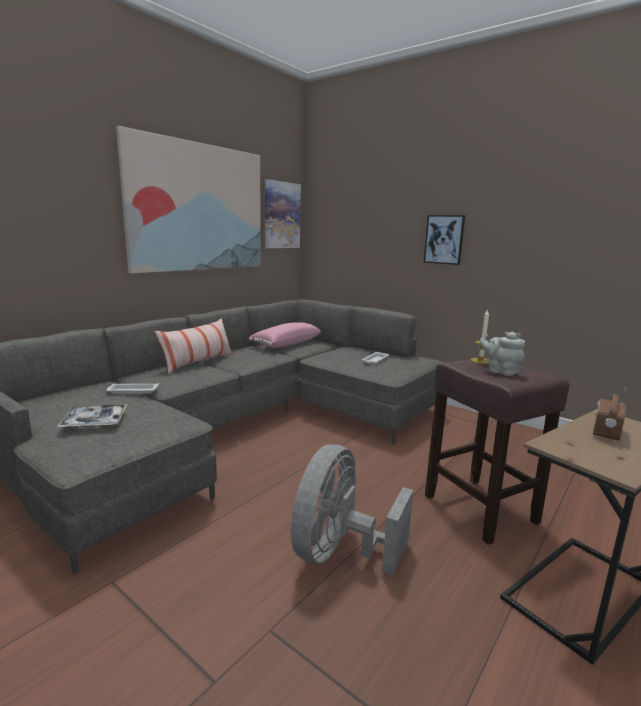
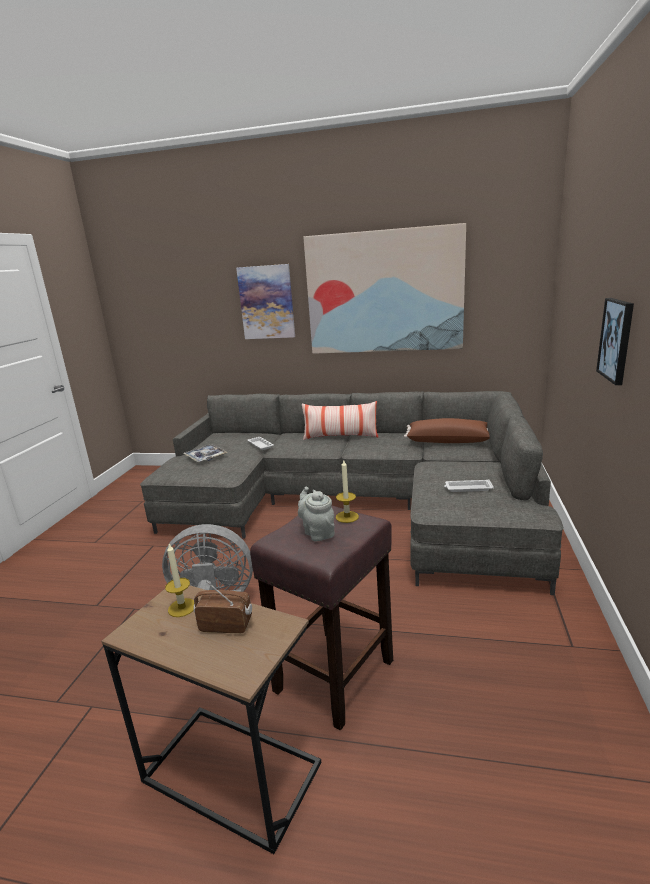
camera: 65 degrees right, 5 degrees up
pink pillow [249,322,321,348] -> brown pillow [404,418,490,443]
picture [265,179,301,248] -> picture moved to [236,264,295,339]
grey teapot [479,332,525,376] -> grey teapot turned 45 degrees counterclockwise [298,487,335,541]
none -> candle [165,544,194,617]

